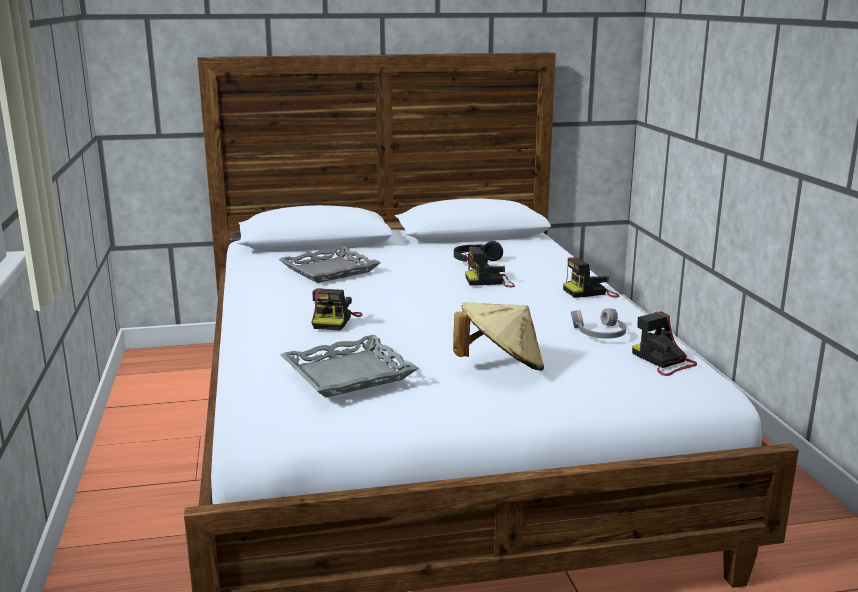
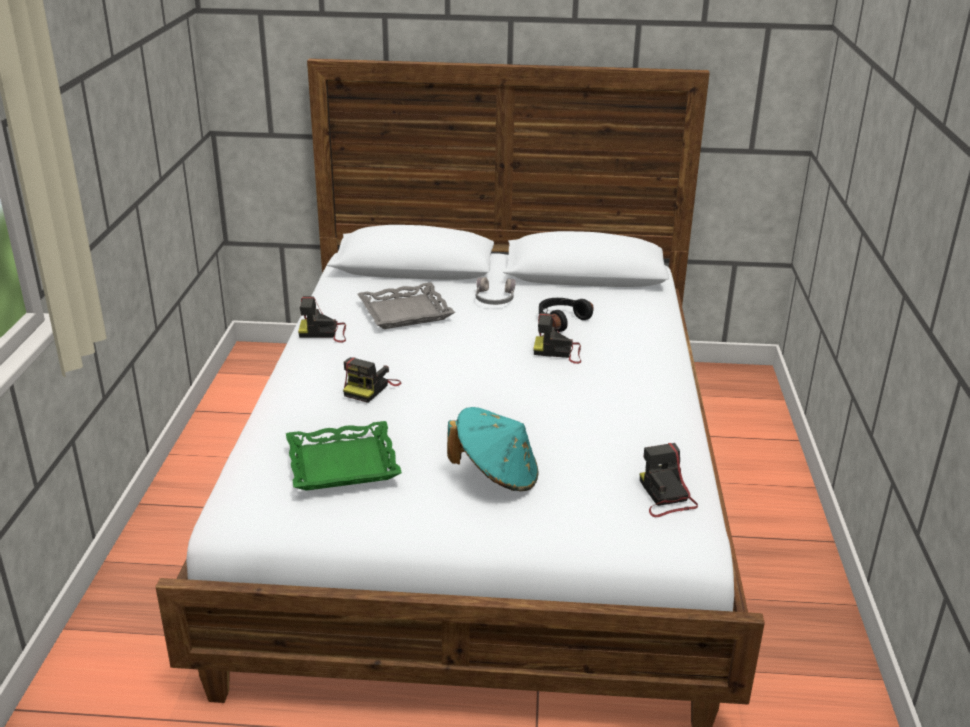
camera: 15 degrees right, 10 degrees up
grey tray [280,335,419,398] -> green tray [286,421,402,491]
beige hat [453,302,544,371] -> turquoise hat [447,407,539,491]
camera [563,257,619,298] -> camera moved to [298,296,346,343]
grey headphones [571,308,626,339] -> grey headphones moved to [476,277,516,305]

